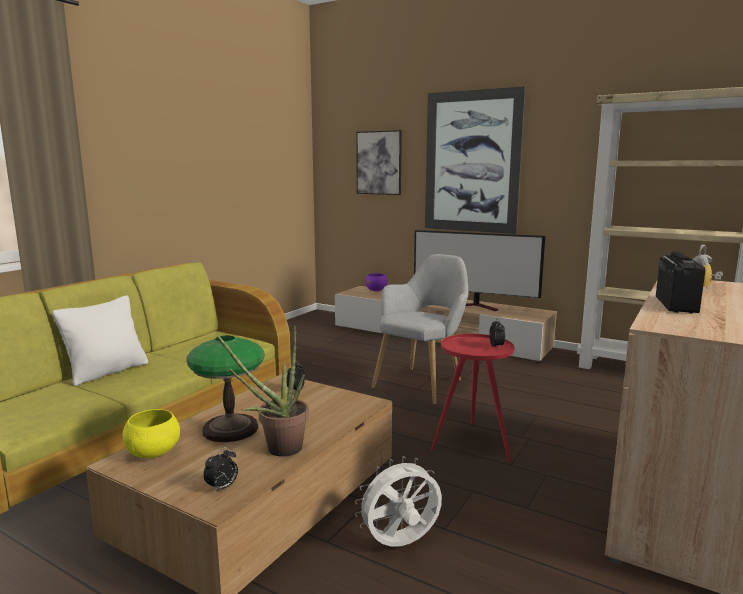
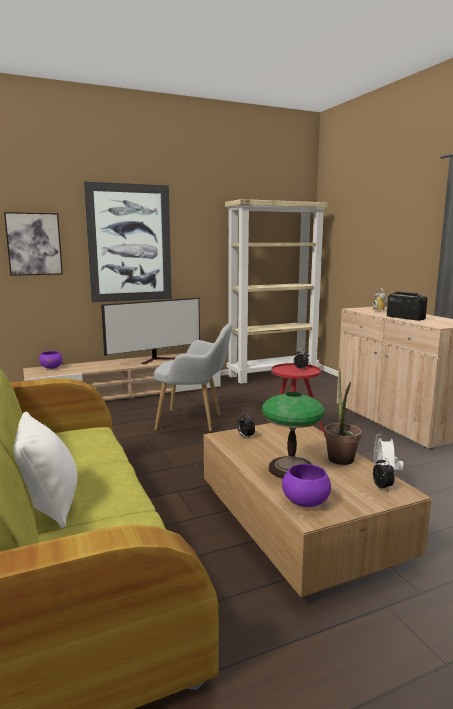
camera: 55 degrees left, 0 degrees up
yellow bowl [122,409,180,458] -> purple bowl [282,464,331,507]
grey armchair [372,254,468,404] -> grey armchair turned 120 degrees clockwise [154,323,232,432]

